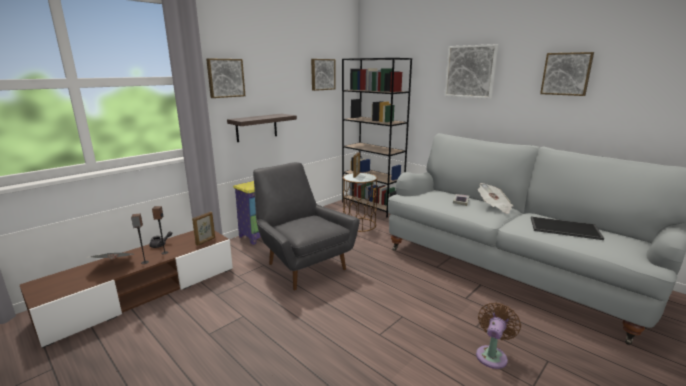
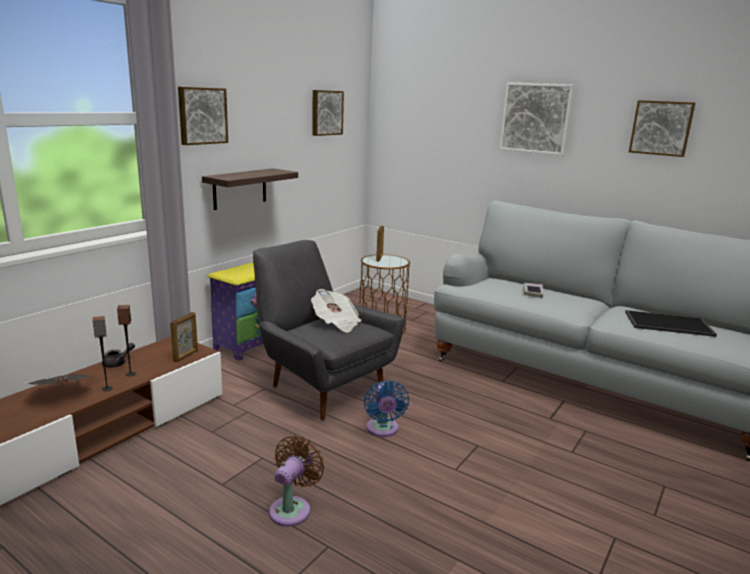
camera: 10 degrees left, 0 degrees up
beige bookcase [342,58,412,217] -> none
brown fan [476,302,521,369] -> brown fan moved to [269,435,324,527]
newspaper [478,183,513,213] -> newspaper moved to [311,289,361,333]
none -> blue fan [364,380,409,437]

